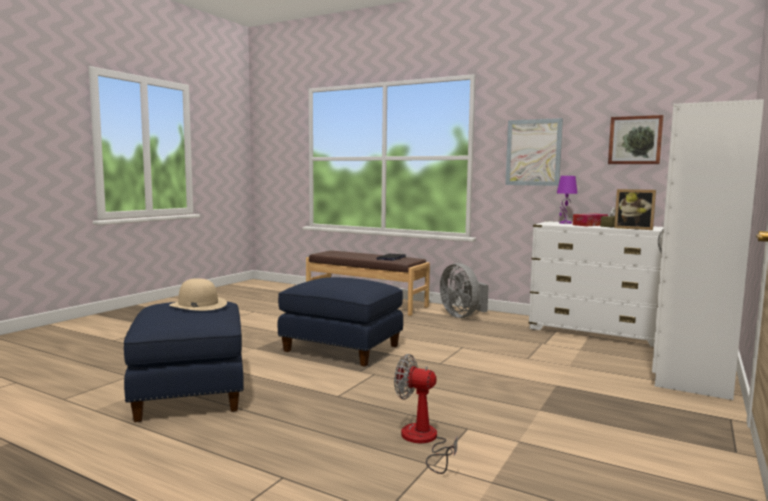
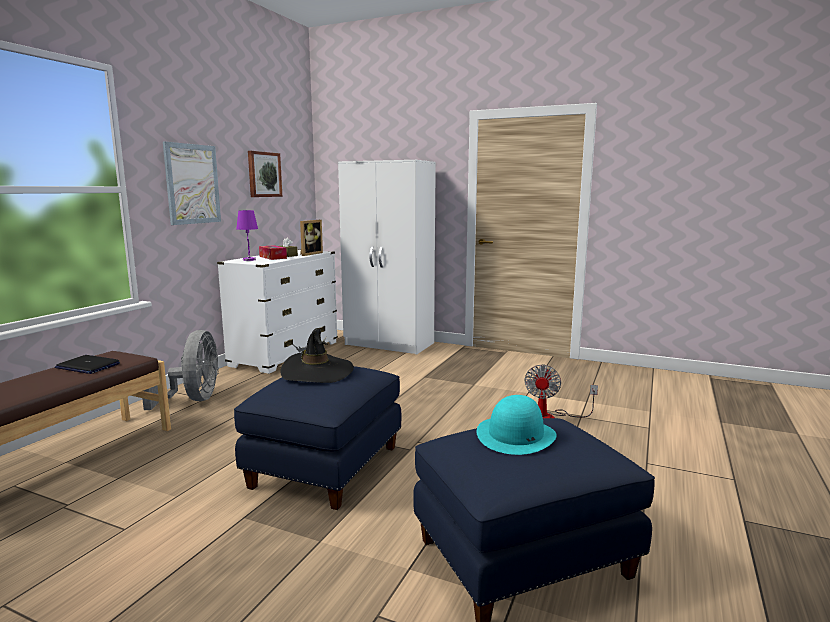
camera: 95 degrees left, 5 degrees up
beige hat [170,278,227,311] -> turquoise hat [477,395,557,455]
grey fan [440,263,489,318] -> grey fan turned 60 degrees counterclockwise [142,330,219,410]
none -> black hat [280,328,354,383]

